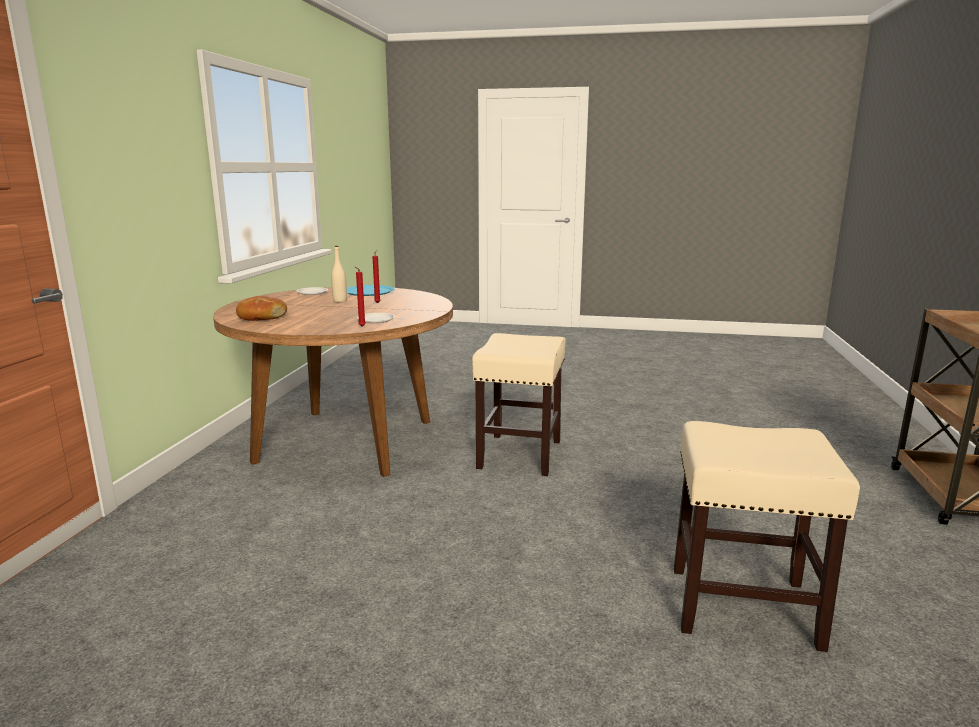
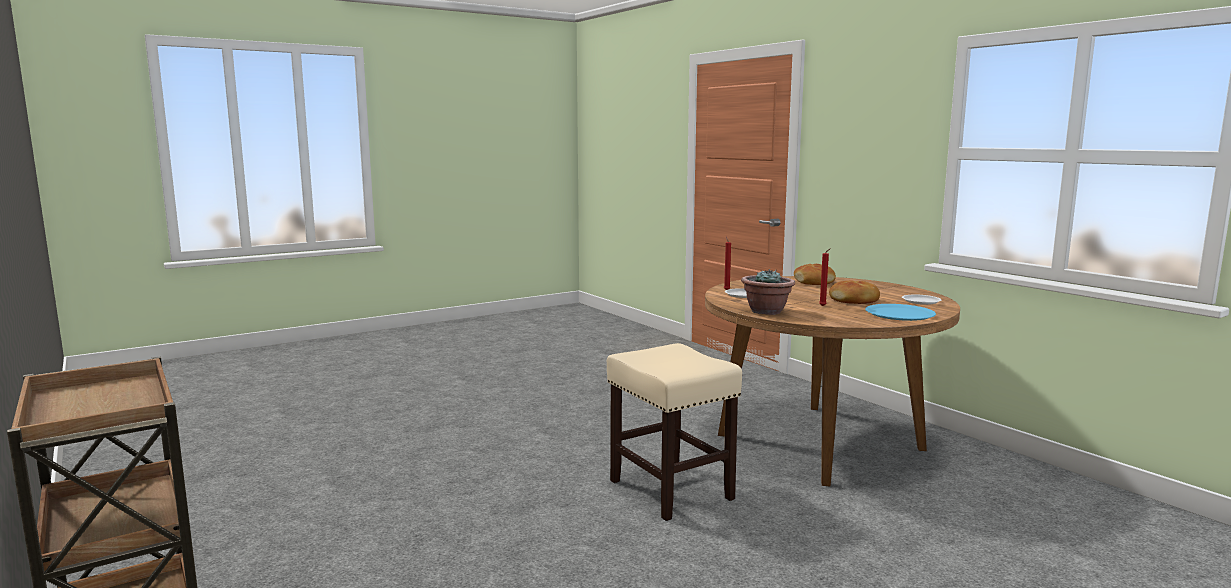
camera: 135 degrees right, 5 degrees down
beige bottle [331,246,347,302] -> bread [829,280,880,304]
beige stool [674,421,860,652] -> none
none -> potted plant [741,269,795,315]

